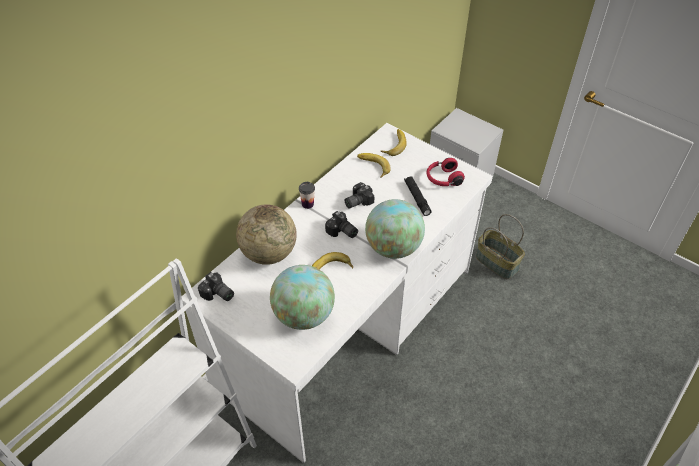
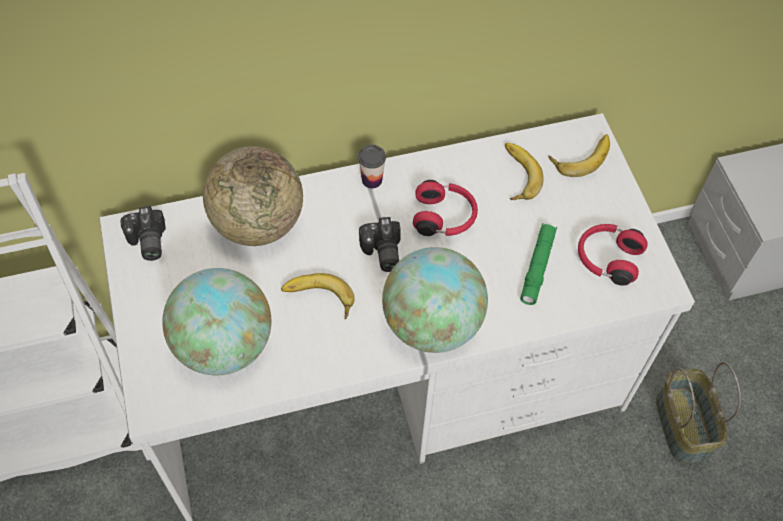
camera: 35 degrees right, 10 degrees up
camera [344,182,374,208] -> red headphones [413,180,478,236]
black flashlight [404,177,432,216] -> green flashlight [520,223,557,305]

